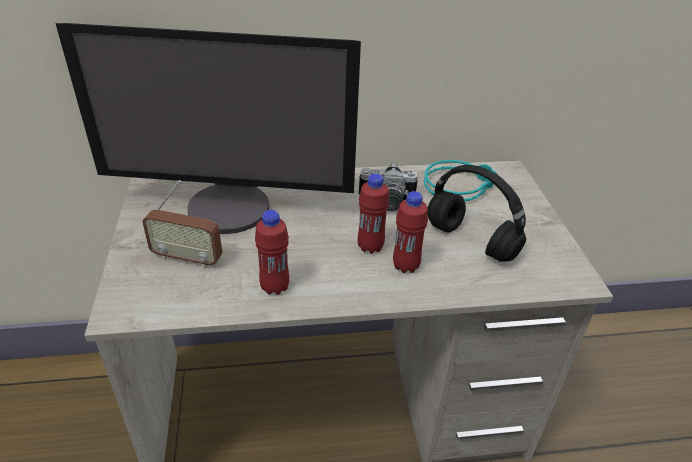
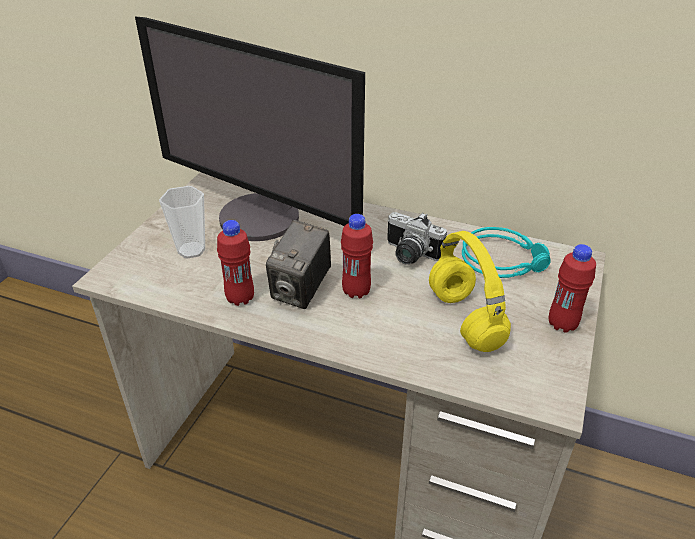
camera: 30 degrees right, 0 degrees up
radio [142,180,222,269] -> cup [159,186,205,259]
red bottle [393,191,428,273] -> red bottle moved to [549,244,596,333]
black headphones [428,165,526,261] -> yellow headphones [429,231,511,352]
none -> camera [266,220,331,309]

